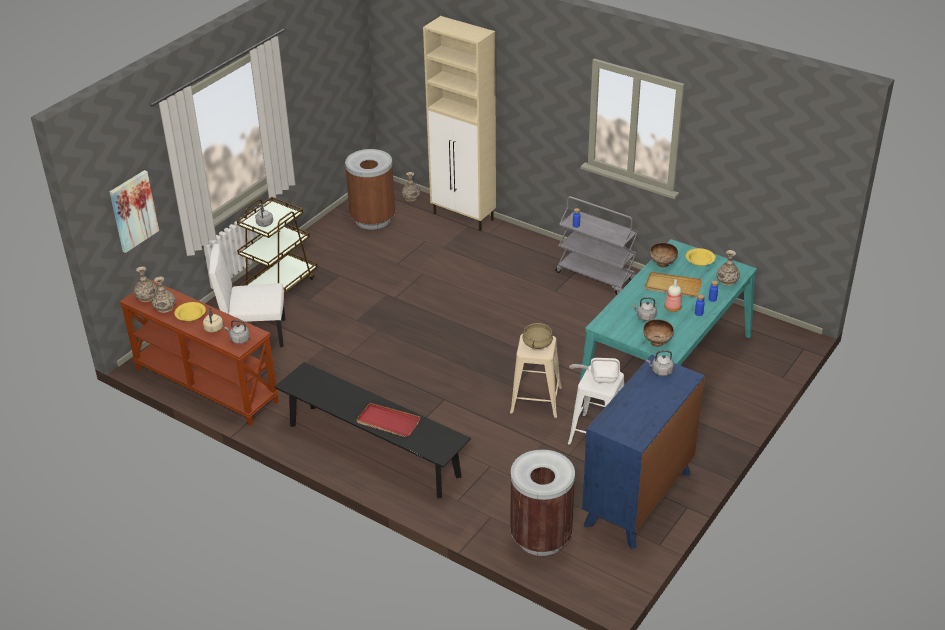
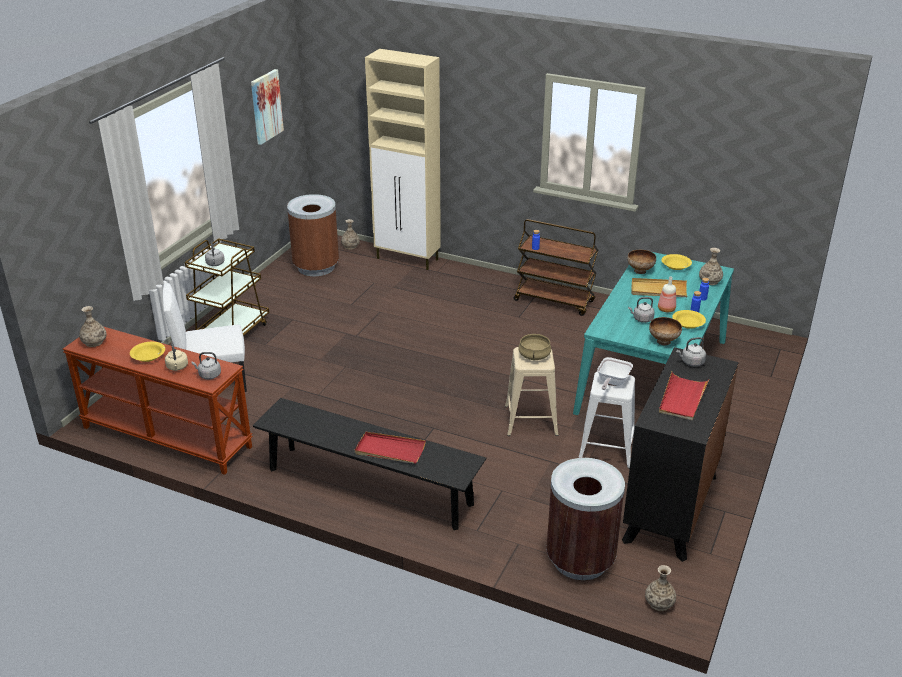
camera: 10 degrees left, 5 degrees down
picture [110,170,159,253] -> picture moved to [251,69,284,145]
vase [152,276,176,313] -> vase moved to [645,565,676,611]
grey cart [556,196,638,295] -> brown cart [513,219,598,316]
frying pan [569,358,620,383] -> frying pan turned 60 degrees counterclockwise [597,357,633,390]
blue dresser [582,354,705,549] -> black dresser [622,347,739,562]
none -> red tray [659,372,709,421]
none -> yellow bowl [672,310,706,329]

